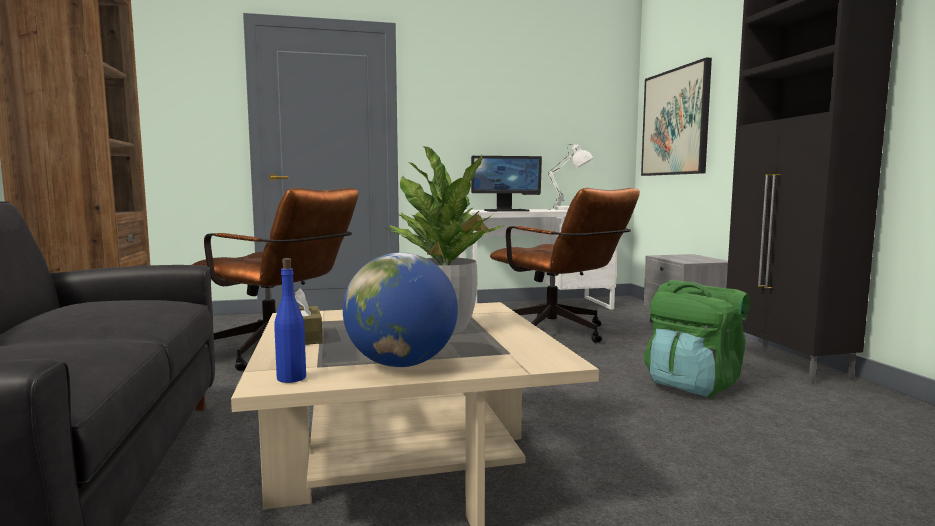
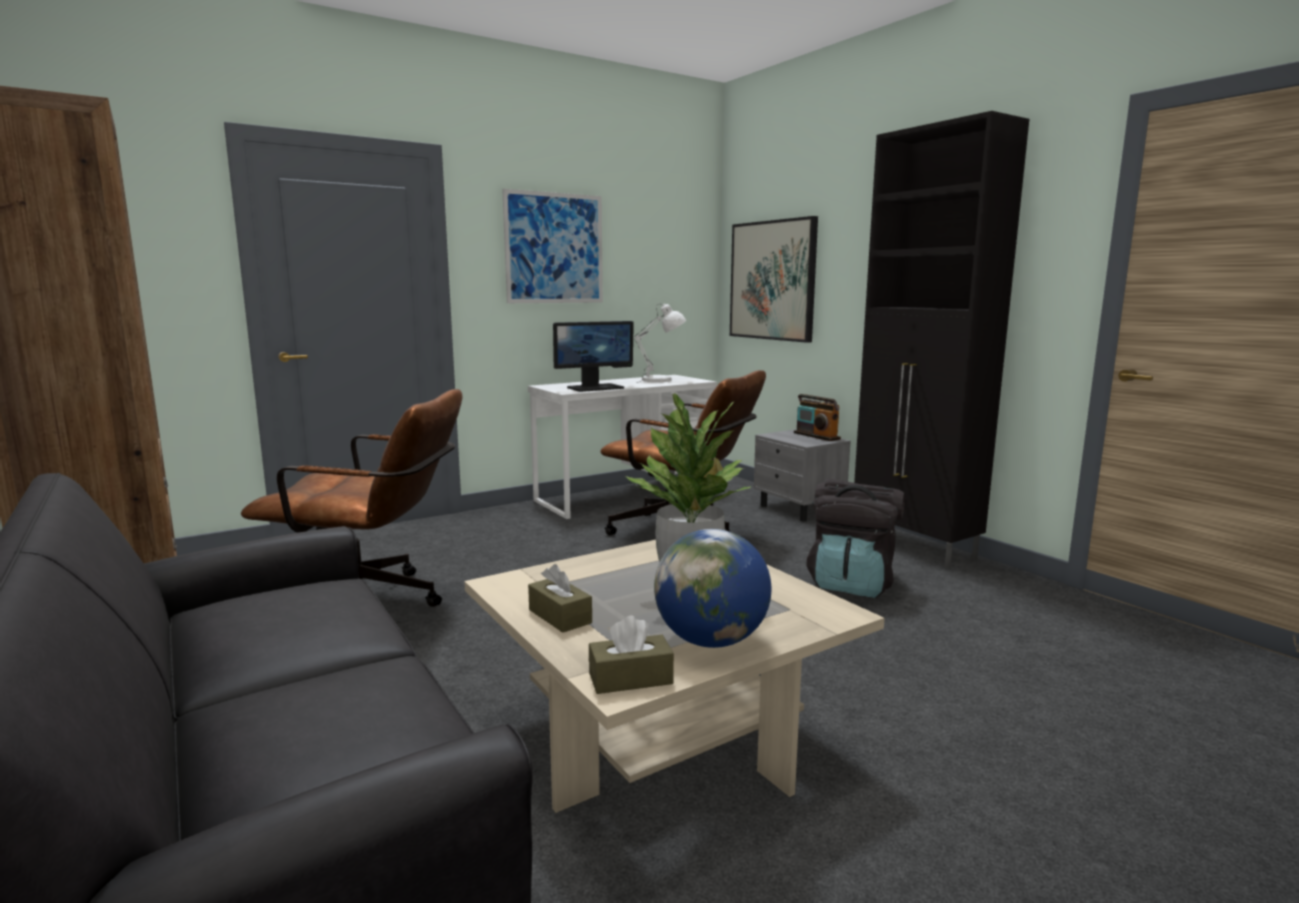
camera: 20 degrees left, 5 degrees up
blue bottle [274,258,306,383] -> brown tissue box [589,615,674,694]
green backpack [644,280,750,398] -> black backpack [807,479,905,598]
none -> picture [502,189,603,303]
none -> radio [794,394,841,441]

